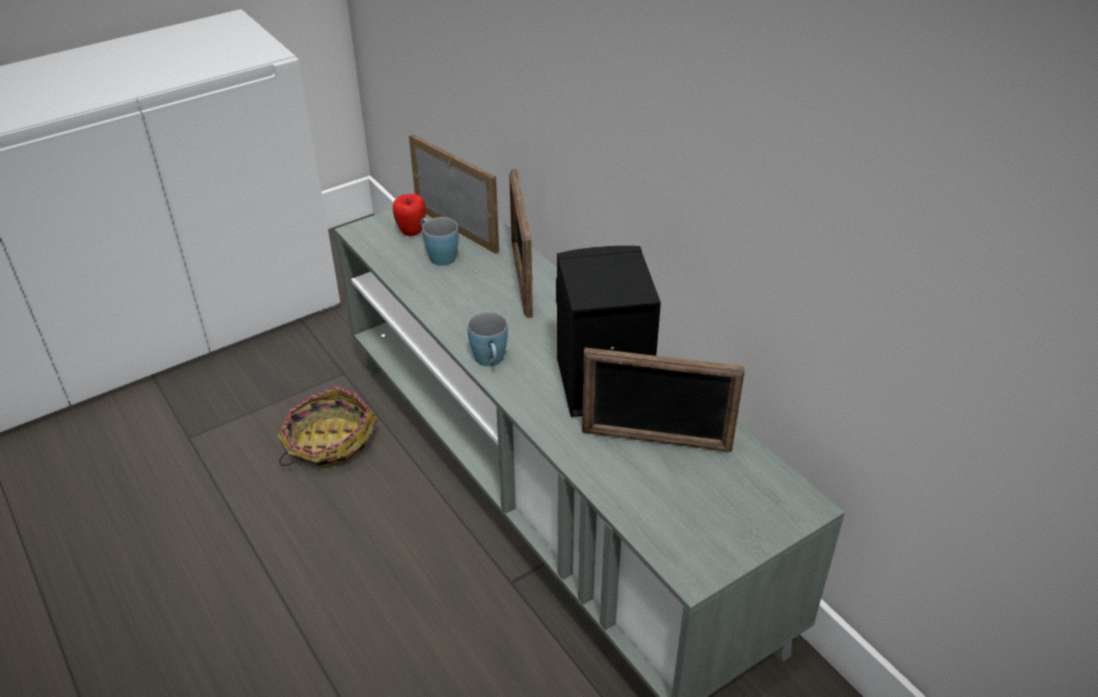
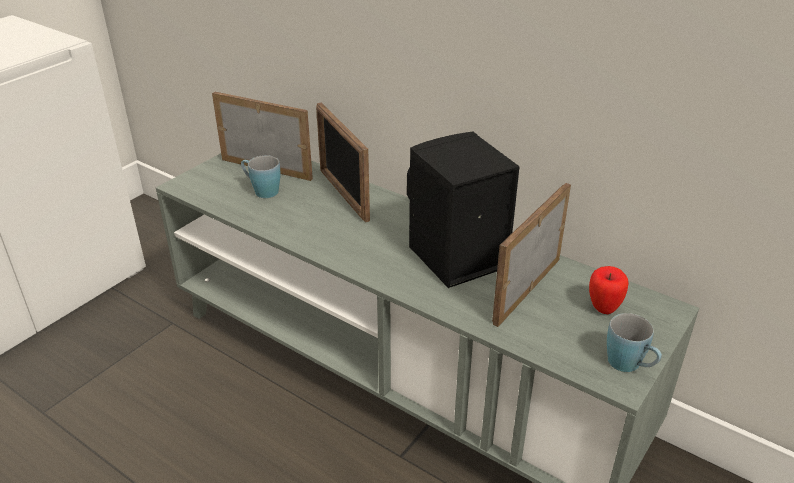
camera: 20 degrees left, 5 degrees down
basket [278,386,378,468] -> none
apple [393,194,426,236] -> apple moved to [589,266,628,314]
blue mug [468,312,508,367] -> blue mug moved to [607,313,662,372]
picture frame [582,347,745,452] -> picture frame turned 135 degrees clockwise [492,183,571,327]

